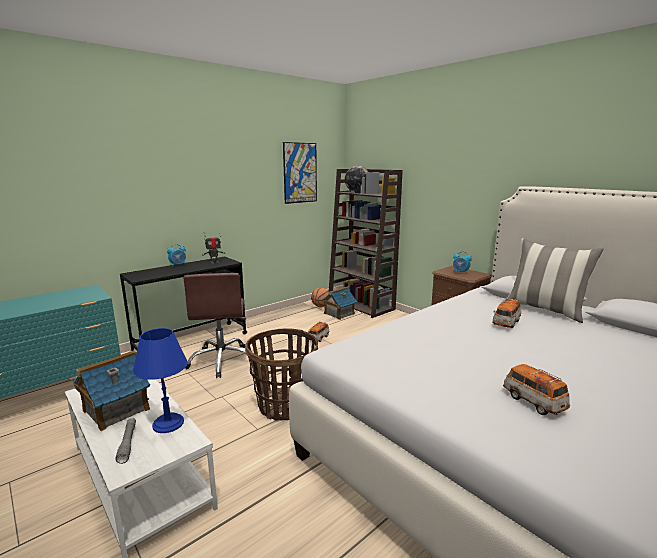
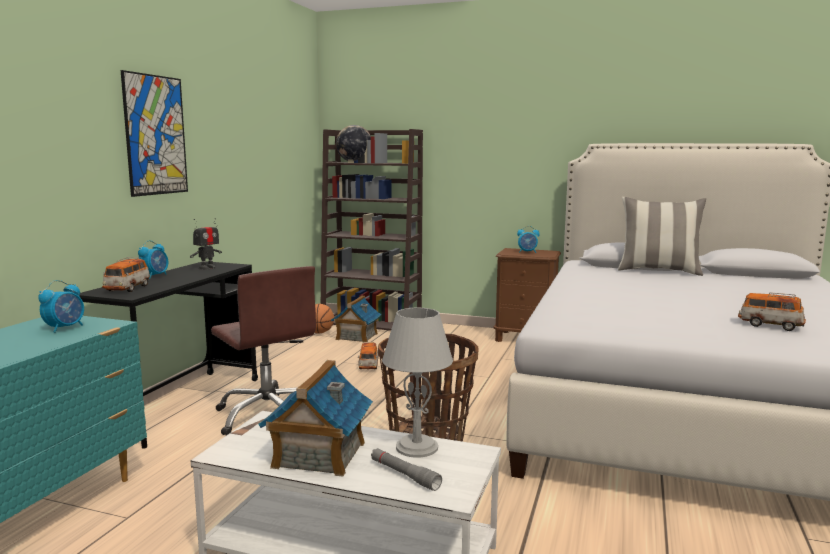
camera: 30 degrees left, 5 degrees down
blue table lamp [133,328,188,433] -> grey table lamp [382,307,453,458]
picture [283,142,317,204] -> picture moved to [121,70,188,197]
toy car [492,298,521,328] -> toy car moved to [102,257,150,292]
none -> alarm clock [38,280,84,333]

